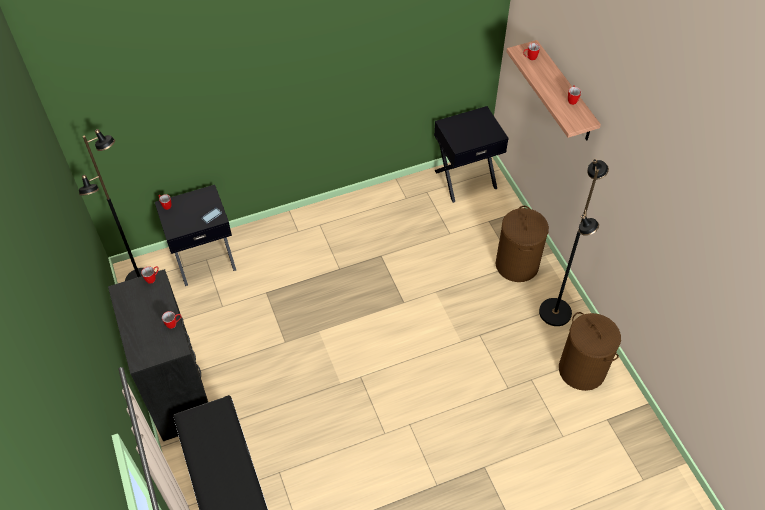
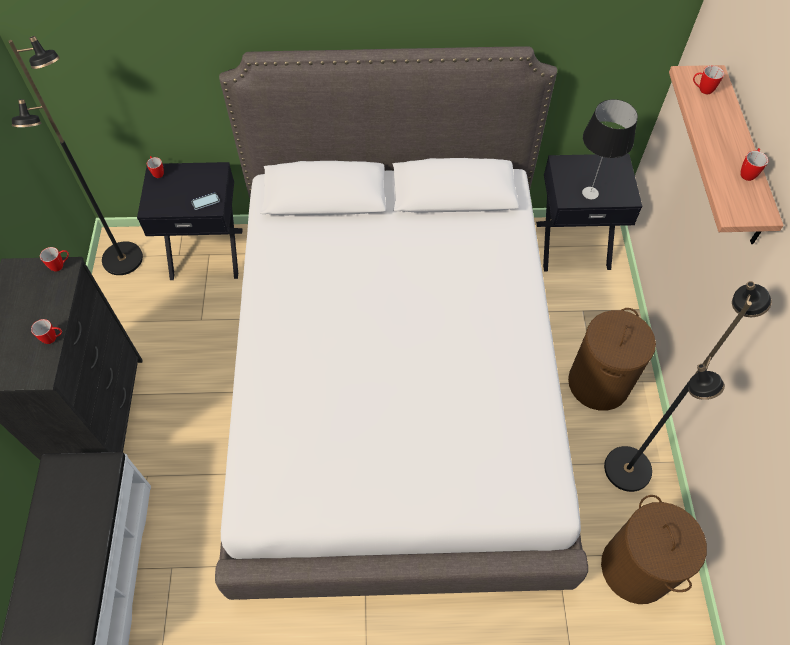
camera: 20 degrees right, 5 degrees up
none -> white bed [215,46,588,600]
none -> table lamp [582,99,638,199]

